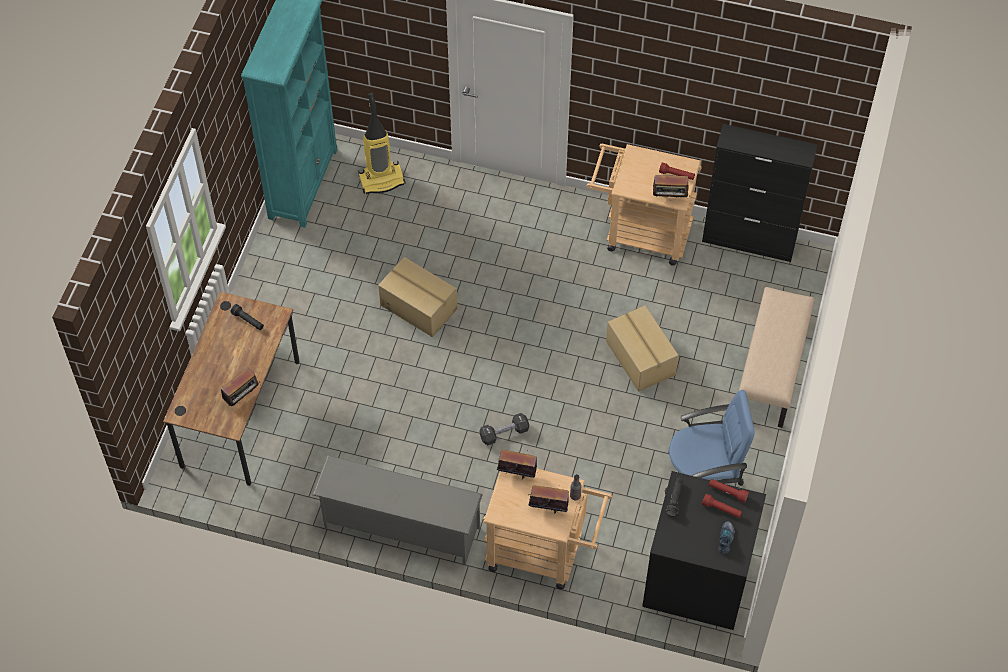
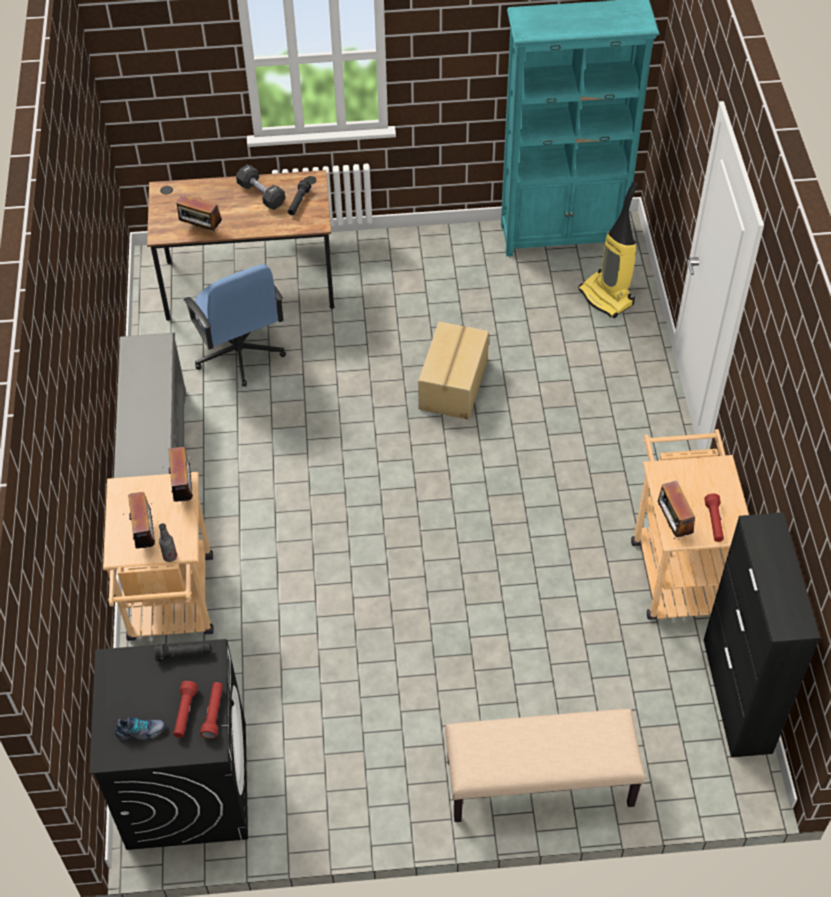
camera: 70 degrees right, 5 degrees down
black dumbbell [480,413,529,445] -> black dumbbell moved to [236,165,285,210]
cardboard box [606,305,679,392] -> none
blue office chair [665,390,755,494] -> blue office chair moved to [183,264,286,387]

